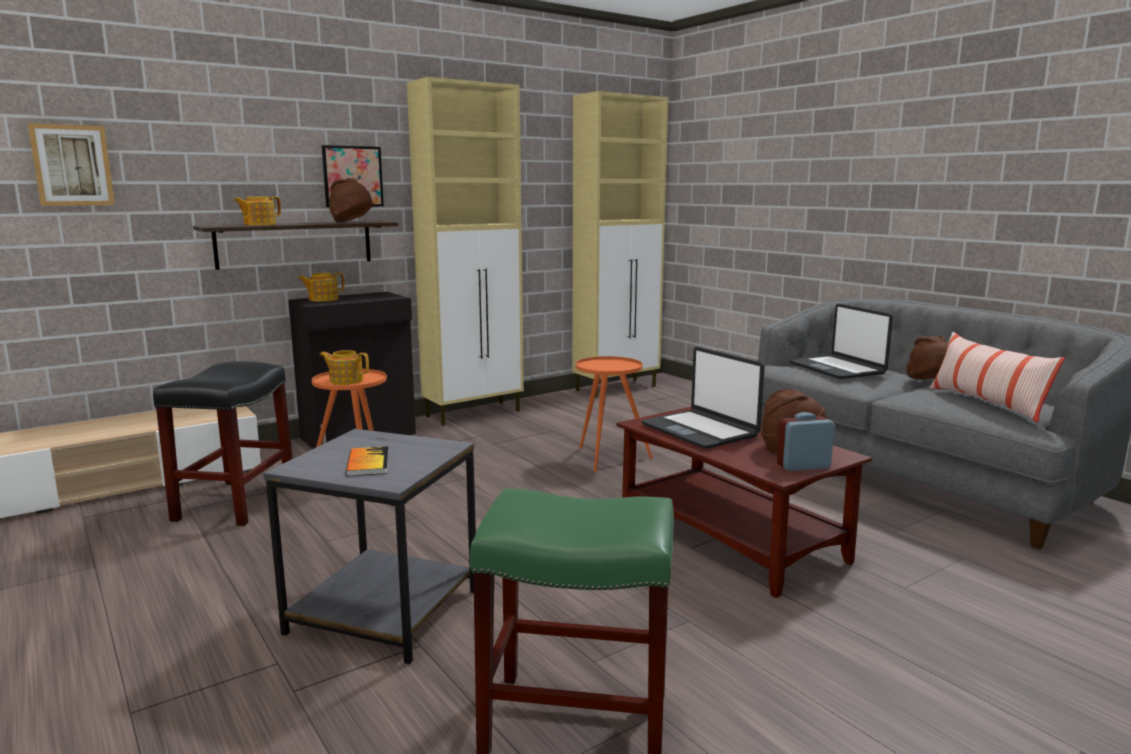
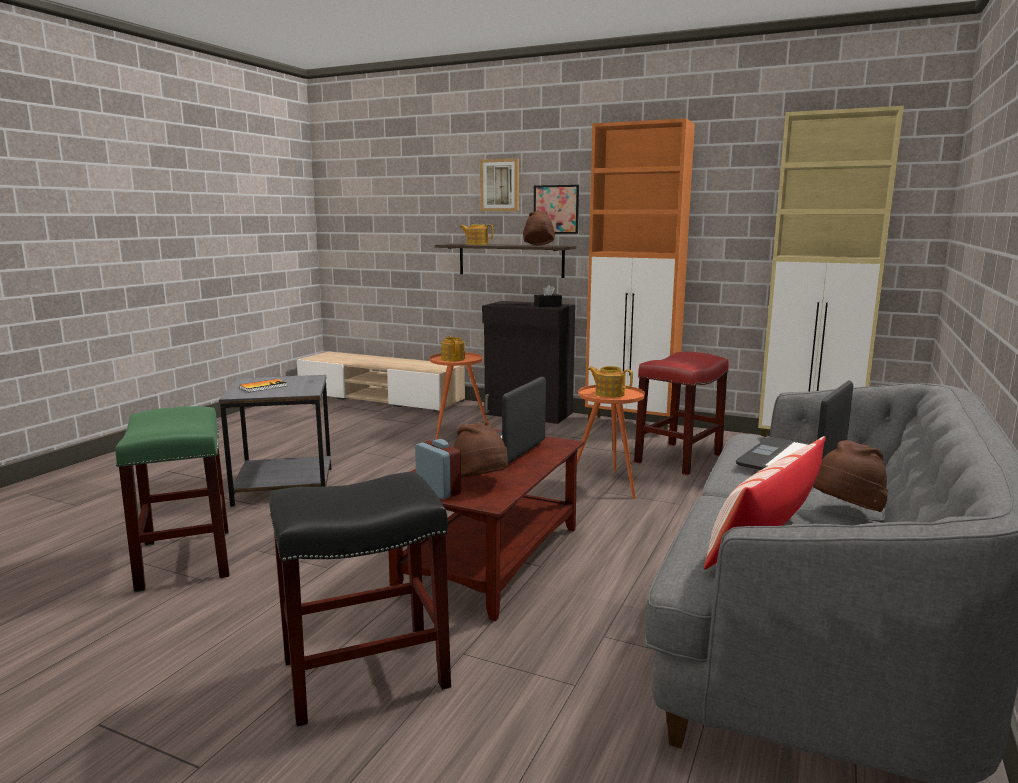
camera: 60 degrees right, 0 degrees up
picture [28,123,115,206] -> picture moved to [480,158,519,211]
black stool [153,361,293,526] -> black stool moved to [269,471,451,726]
teapot [298,273,344,301] -> teapot moved to [588,366,633,398]
beige cabinet [407,77,524,426] -> orange cabinet [585,118,695,430]
none -> black tissue box [534,285,562,307]
none -> red stool [634,351,729,475]

